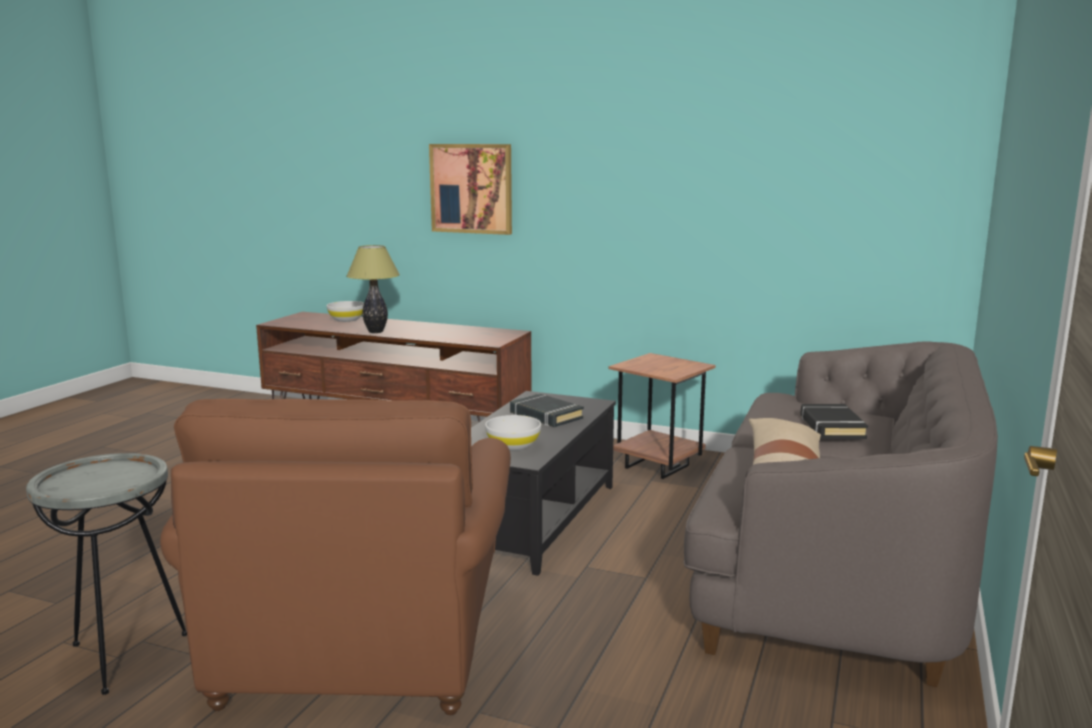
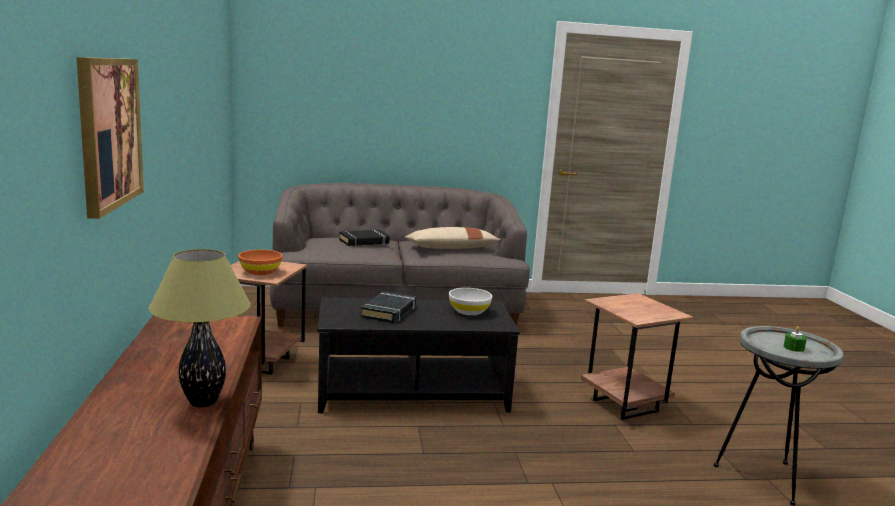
camera: 120 degrees left, 0 degrees up
brown armchair [160,399,511,715] -> brown side table [581,293,693,420]
white bowl [327,301,364,322] -> none
none -> orange bowl [238,250,283,275]
none -> green candle [784,326,807,352]

